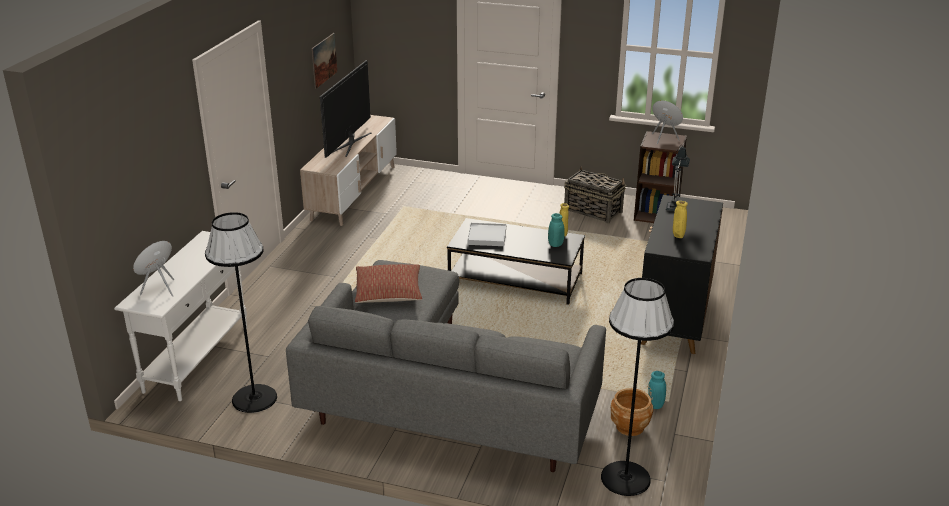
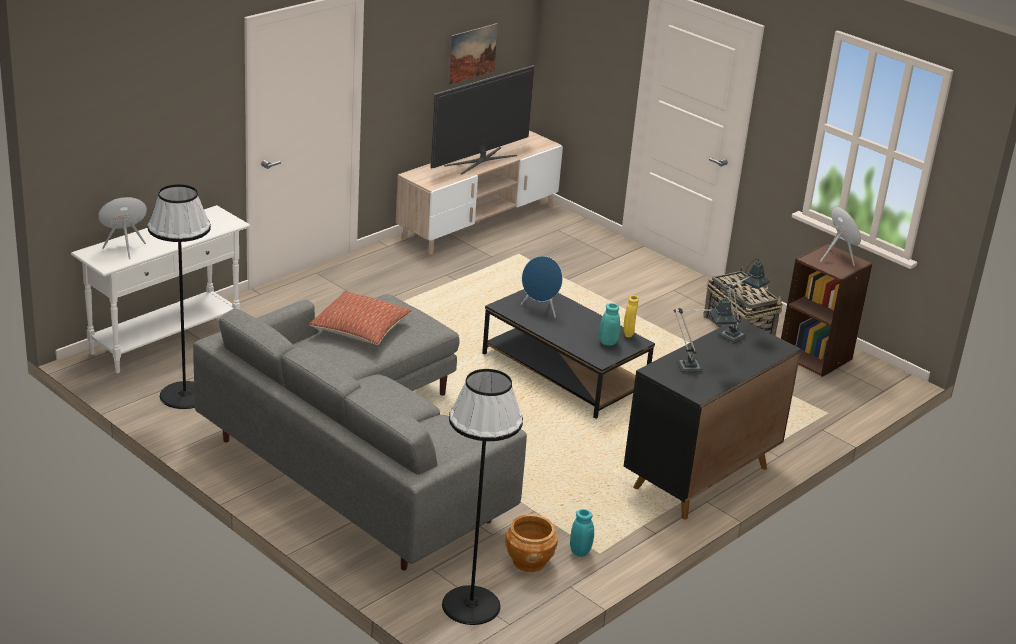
camera: 25 degrees right, 0 degrees up
white tray [467,223,506,246] -> blue speaker [521,256,563,318]
yellow vase [673,201,688,238] -> table lamp [674,295,737,372]

